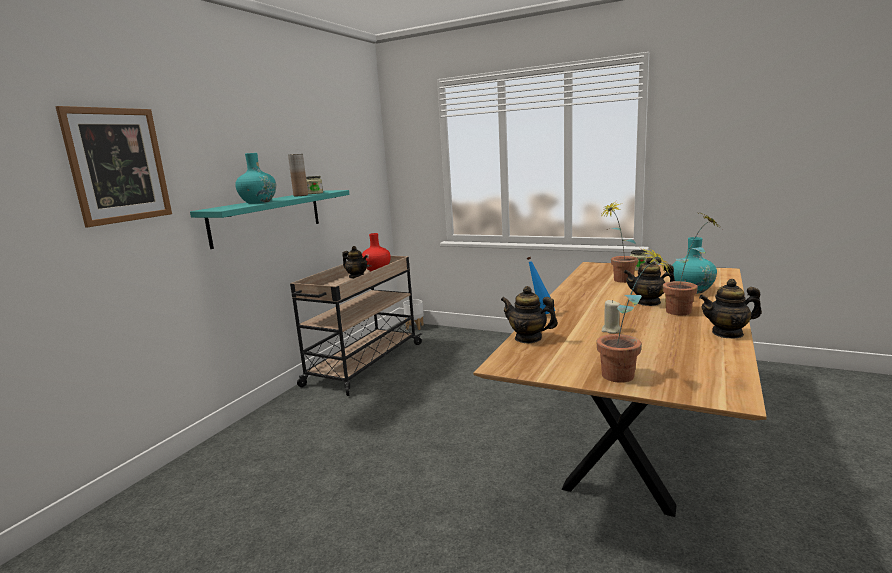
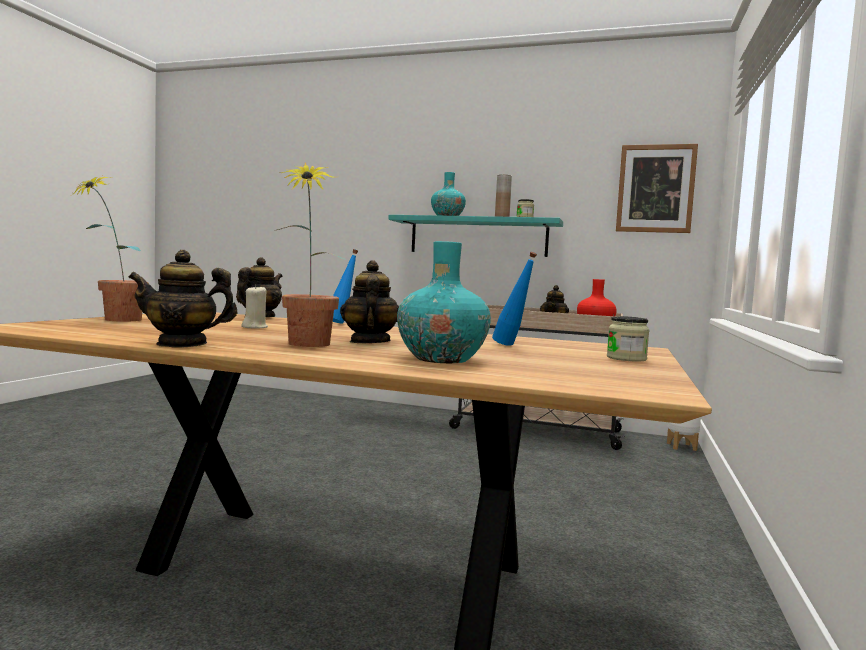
camera: 80 degrees right, 10 degrees down
picture [55,106,172,227] -> picture moved to [616,144,698,233]
potted plant [602,201,638,283] -> blue bottle [492,252,537,346]
teapot [699,279,762,339] -> teapot turned 90 degrees counterclockwise [128,250,238,347]

